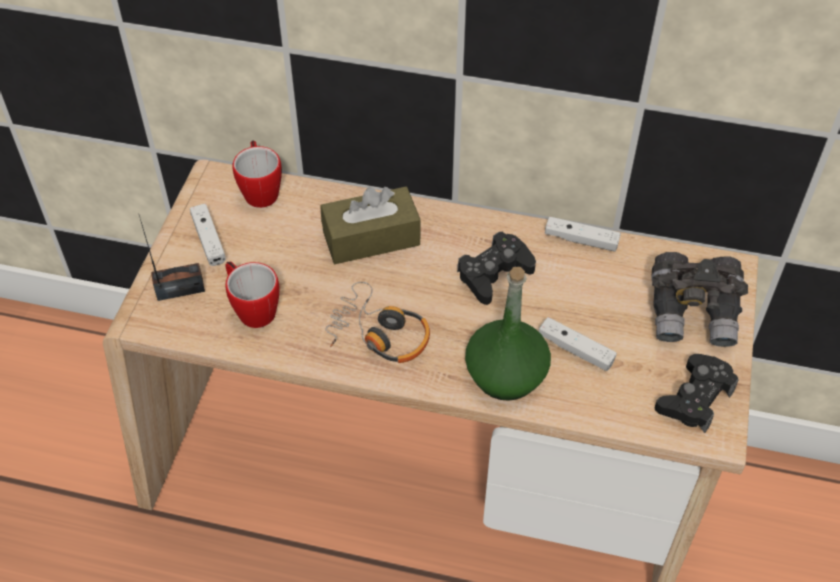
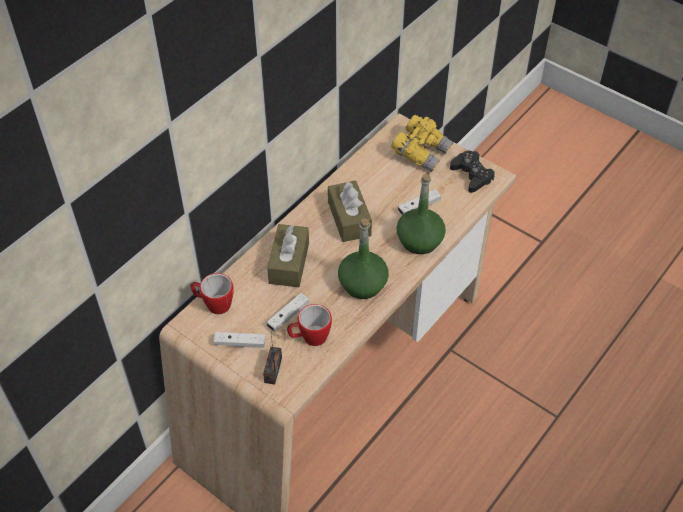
camera: 65 degrees left, 0 degrees up
headphones [325,282,430,363] -> green bottle [338,218,389,299]
black game controller [457,232,536,305] -> brown tissue box [328,180,372,242]
white game controller [545,217,621,251] -> white game controller moved to [267,293,309,331]
grey binoculars [651,252,748,347] -> yellow binoculars [391,115,453,172]

